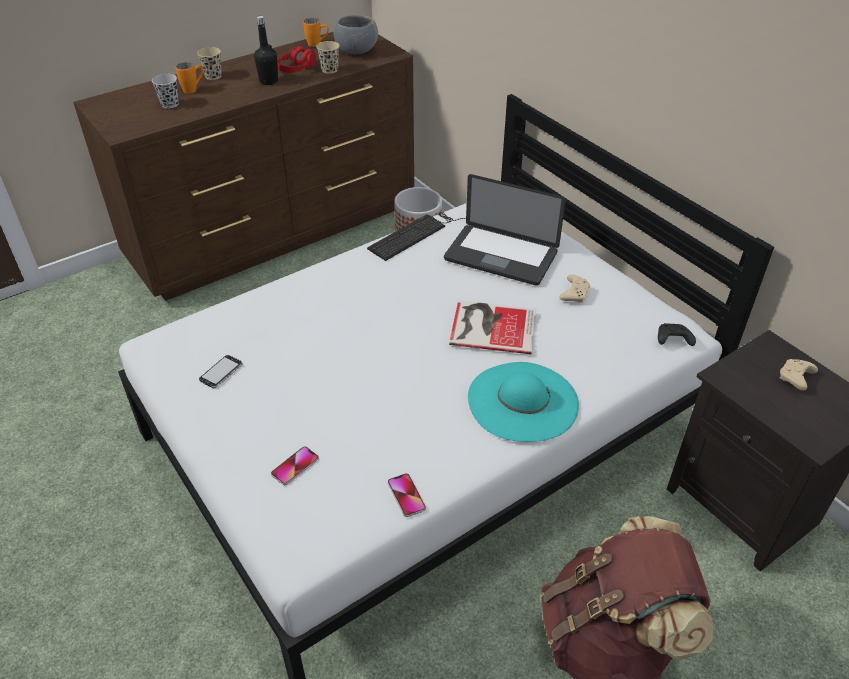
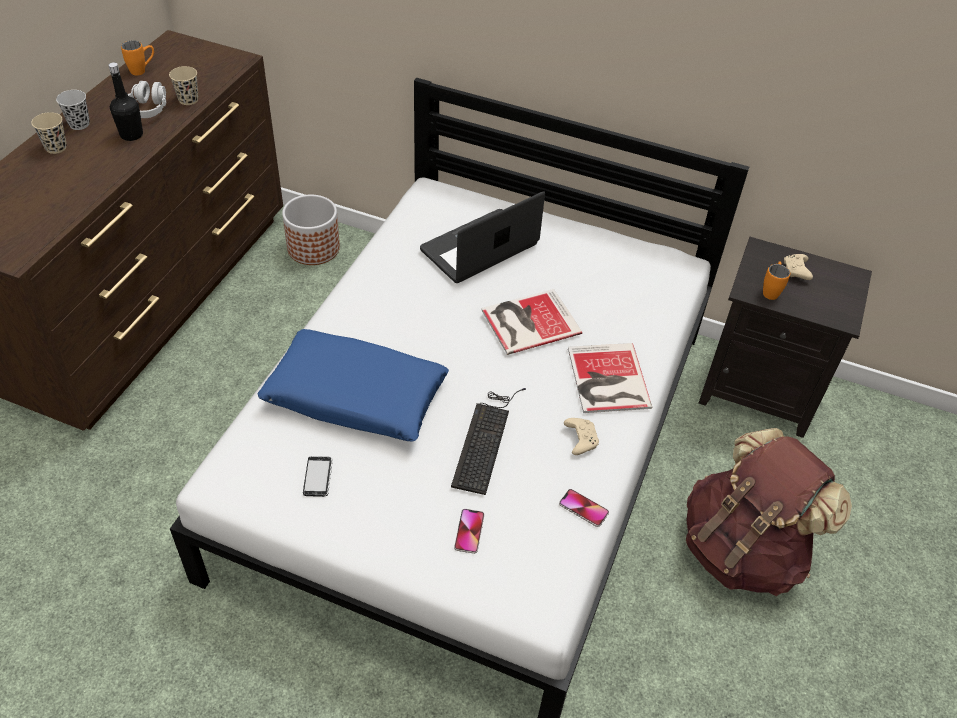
camera: 35 degrees left, 5 degrees up
black cup [152,74,179,109] -> black cup moved to [56,90,90,130]
orange mug [176,62,203,94] -> orange mug moved to [763,262,790,300]
red headphones [277,46,316,73] -> grey headphones [128,81,167,118]
grey bowl [334,15,378,54] -> none
keyboard [367,212,466,261] -> keyboard moved to [451,388,526,495]
laptop [444,174,566,285] -> laptop turned 150 degrees clockwise [420,191,545,283]
turquoise hat [468,362,579,442] -> book [568,343,652,413]
beige game controller [560,275,590,303] -> beige game controller moved to [564,418,599,455]
black game controller [658,323,696,346] -> none
none -> blue pillow [257,329,449,441]

